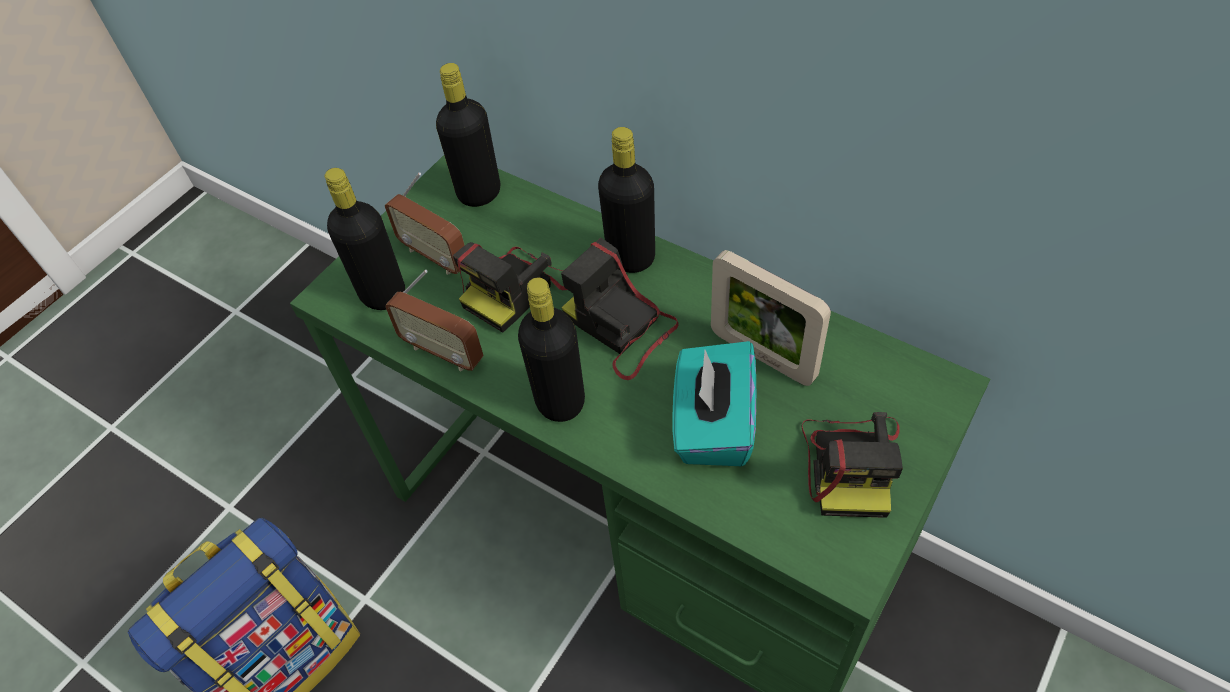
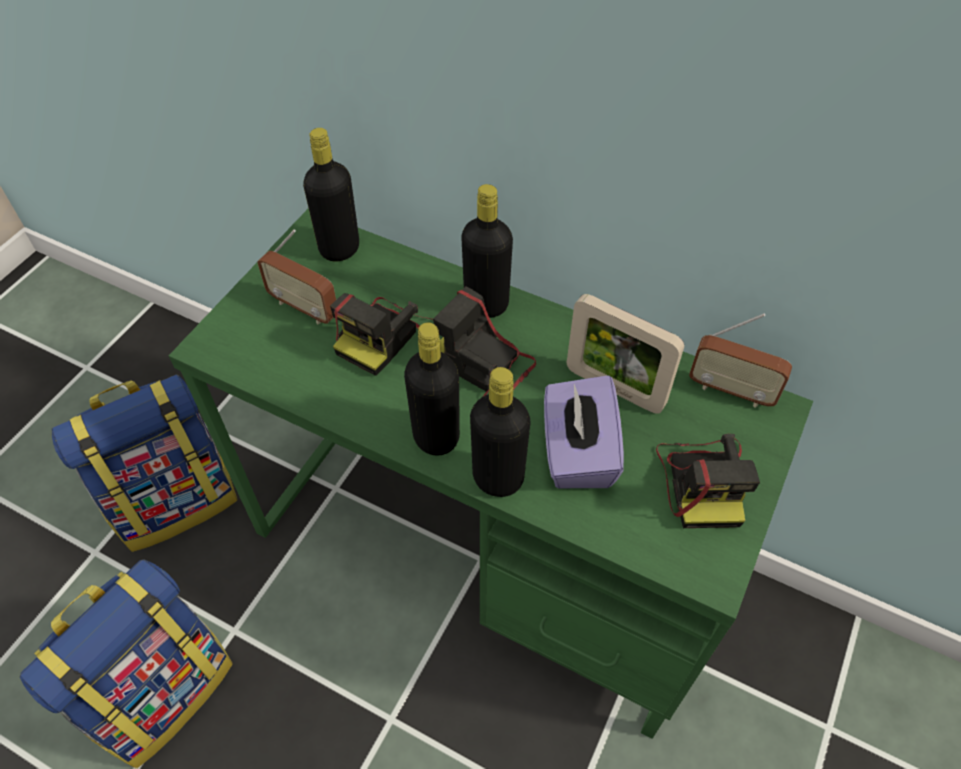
camera: 10 degrees left, 0 degrees up
black bottle [325,168,405,310] -> black bottle moved to [470,367,531,497]
radio [385,270,483,372] -> radio moved to [689,314,792,408]
turquoise tissue box [673,341,756,466] -> purple tissue box [544,375,624,488]
none -> backpack [52,374,238,552]

